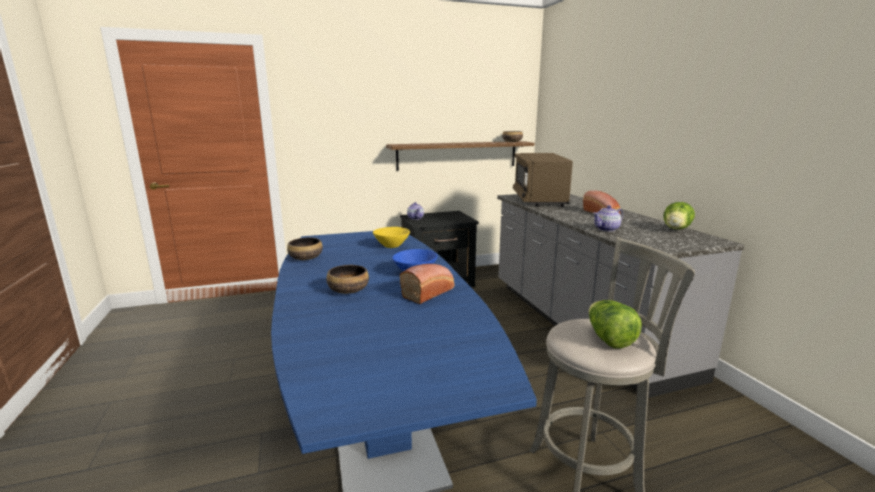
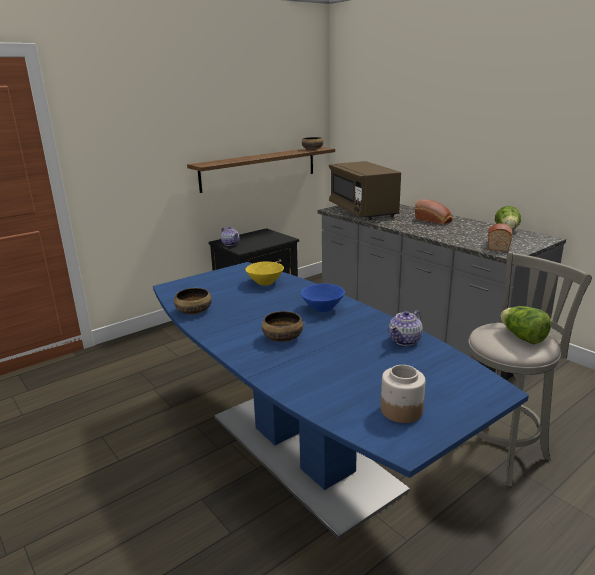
camera: 20 degrees left, 5 degrees up
bread [400,264,455,304] -> bread moved to [488,223,512,252]
teapot [593,205,623,232] -> teapot moved to [388,310,423,346]
none -> jar [381,365,425,423]

